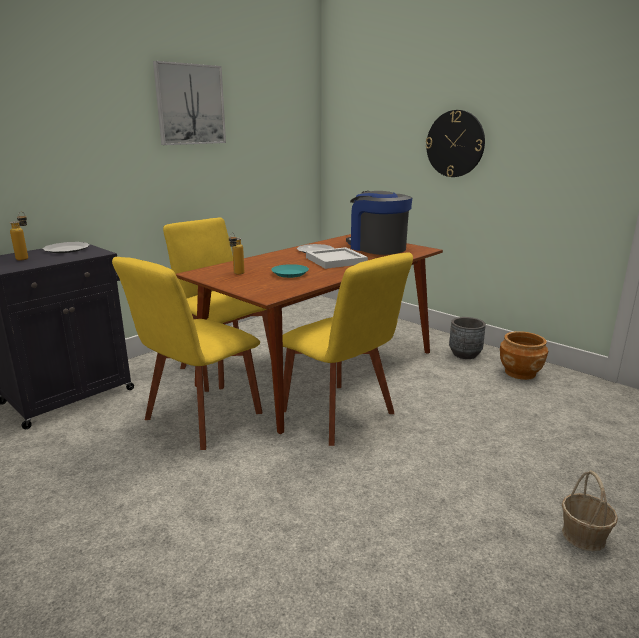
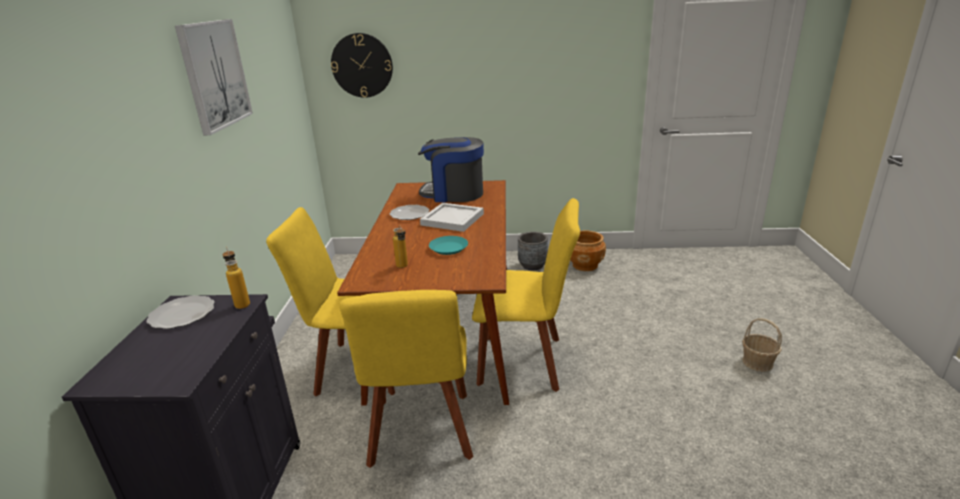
camera: 40 degrees left, 5 degrees up
bottle [10,212,28,261] -> bottle moved to [223,247,250,309]
wall clock [426,110,485,177] -> wall clock moved to [331,33,393,98]

